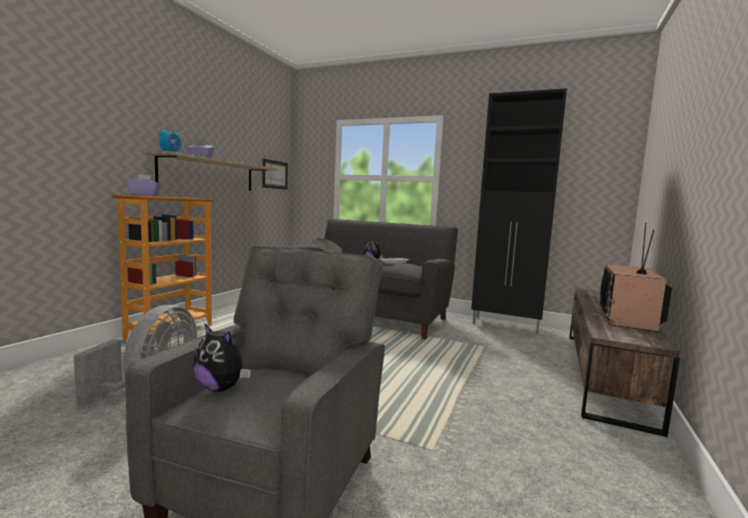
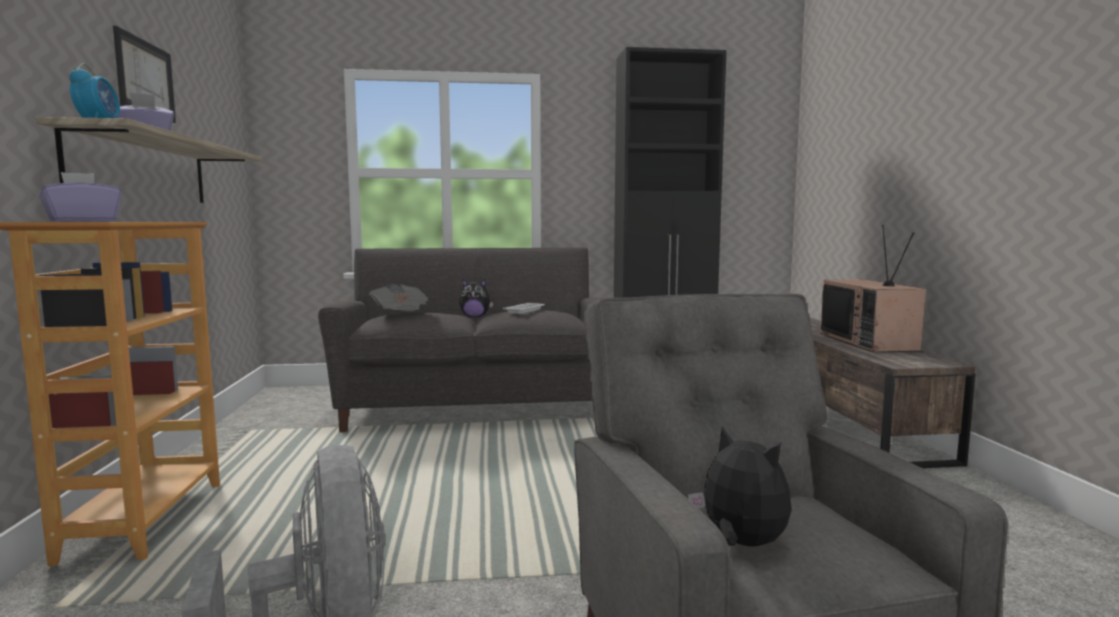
camera: 30 degrees left, 0 degrees up
plush toy [193,324,251,392] -> plush toy turned 135 degrees counterclockwise [688,426,792,547]
picture [262,159,288,190] -> picture moved to [113,26,176,123]

